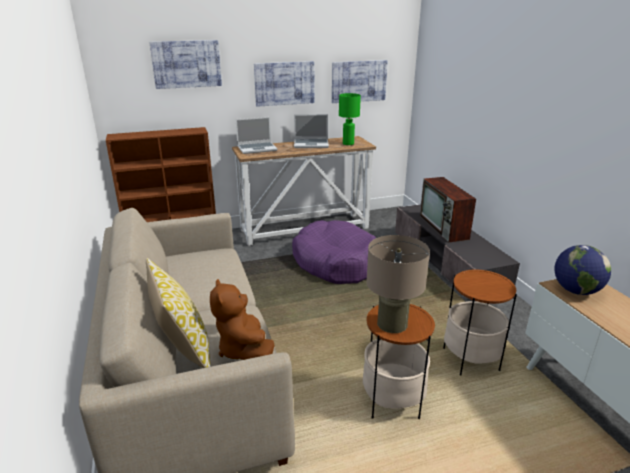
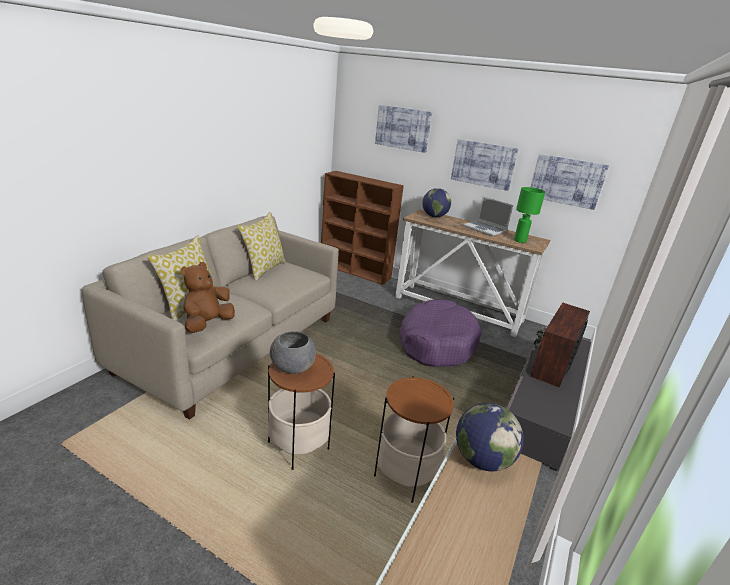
camera: 45 degrees right, 0 degrees up
laptop [236,117,278,154] -> globe [422,188,451,217]
beige table lamp [366,235,430,333] -> grey bowl [270,331,316,374]
none -> pillow [237,212,286,281]

